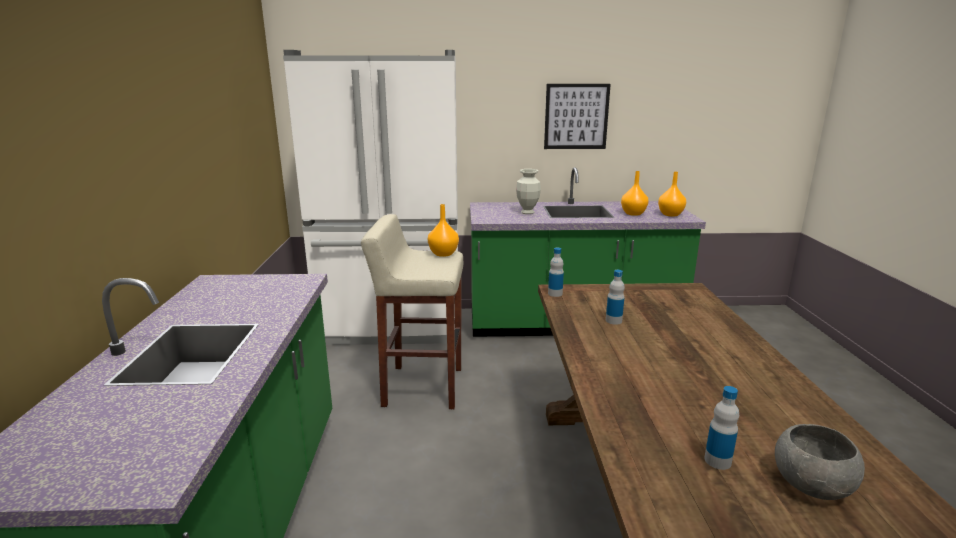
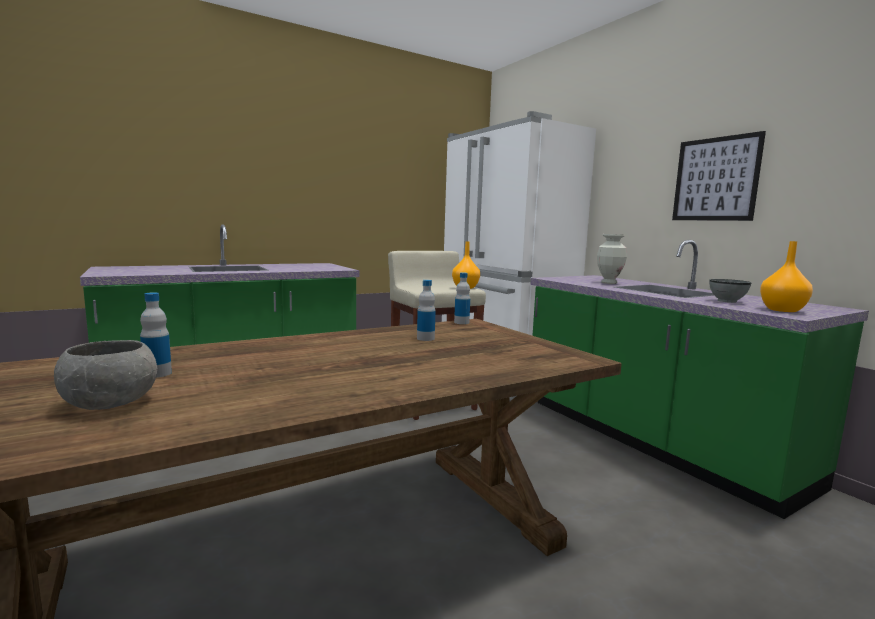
camera: 60 degrees right, 10 degrees down
orange vase [621,171,648,216] -> grey bowl [709,279,752,303]

